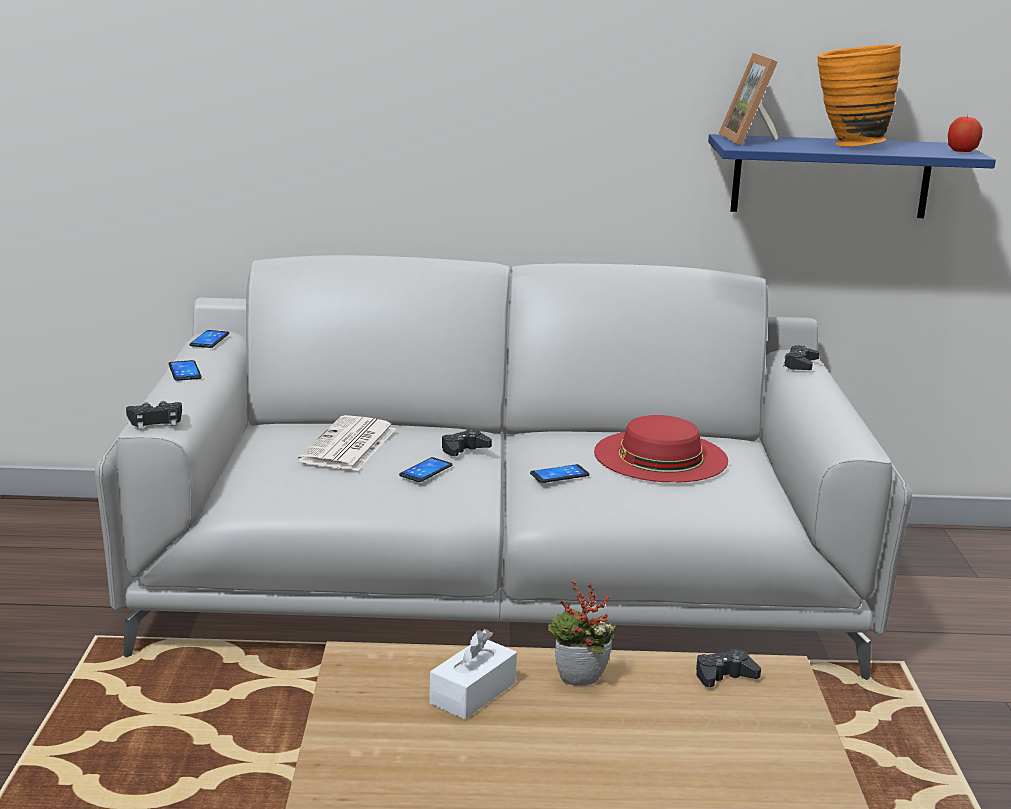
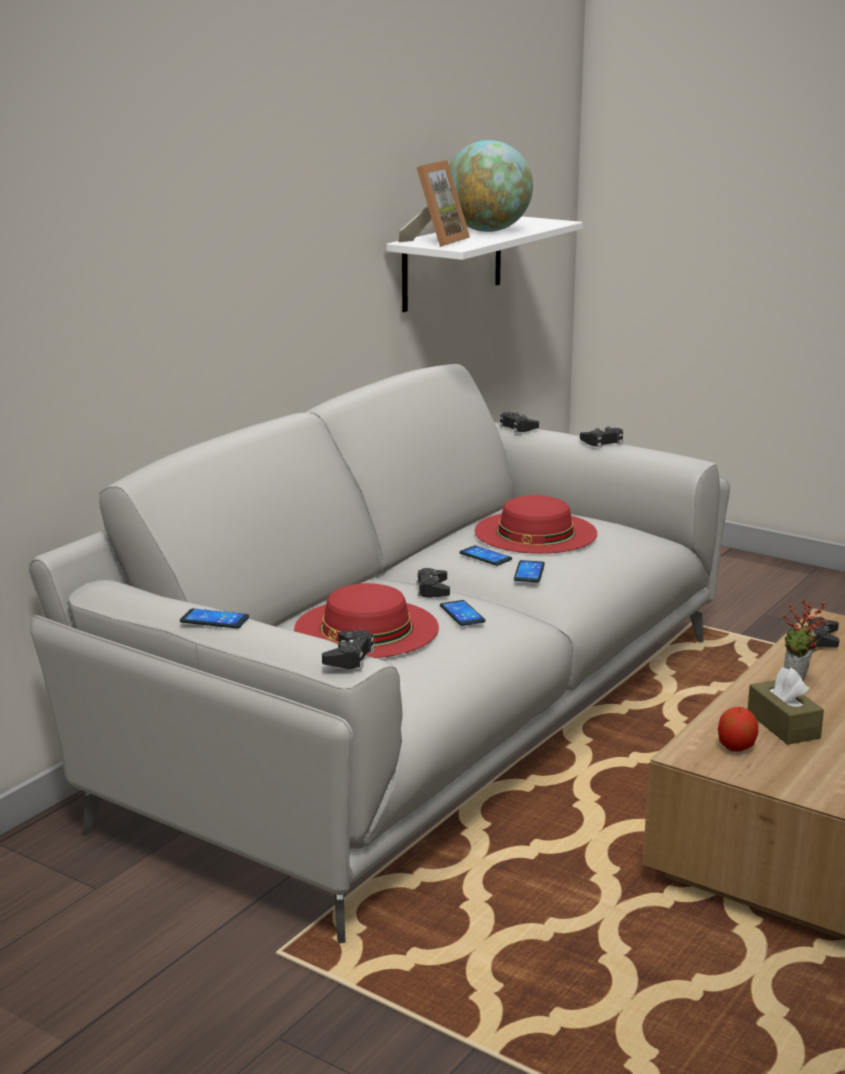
camera: 55 degrees left, 0 degrees up
phone [189,330,229,348] -> phone moved to [460,545,512,566]
newspaper [298,415,396,471] -> red hat [294,583,439,658]
white tissue box [429,629,517,719] -> brown tissue box [747,667,824,745]
blue shelf [708,134,996,218] -> white shelf [386,216,583,312]
picture frame [719,53,778,146] -> picture frame turned 90 degrees counterclockwise [398,160,470,247]
orange vase [817,44,901,146] -> globe [449,140,533,232]
apple [948,115,983,152] -> apple moved to [718,707,758,752]
none -> black game controller [580,426,623,447]

